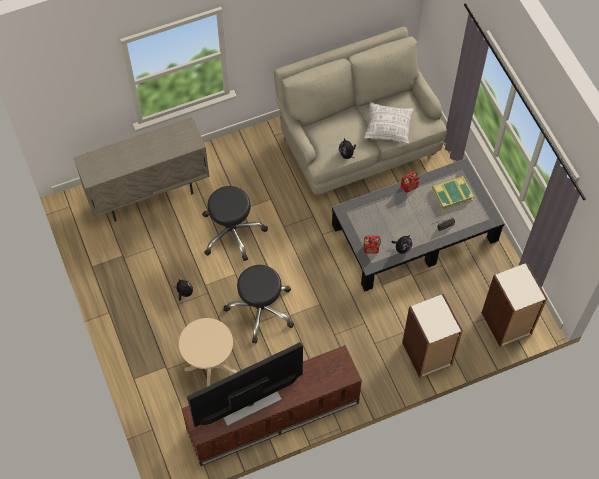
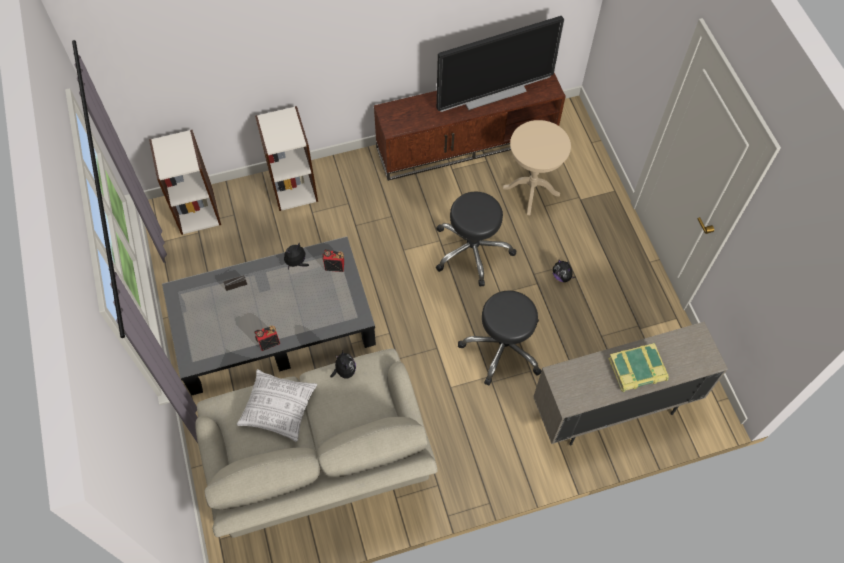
camera: 175 degrees left, 0 degrees up
book [432,176,474,210] -> book moved to [608,343,669,392]

